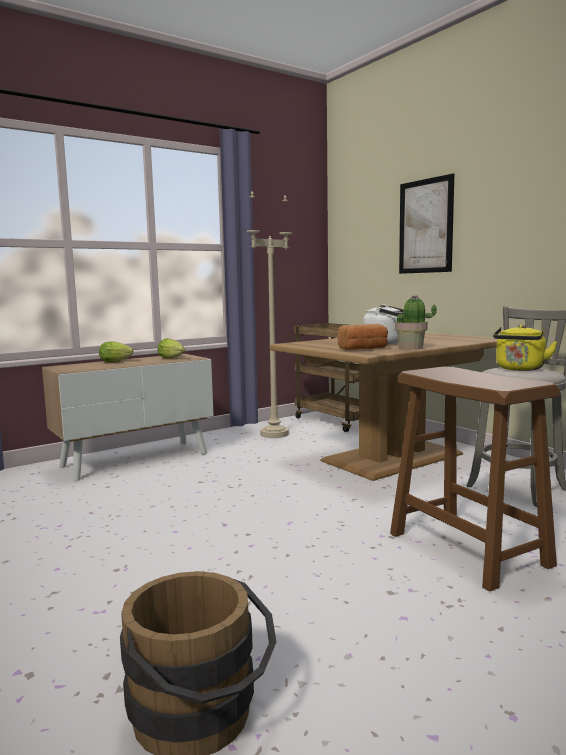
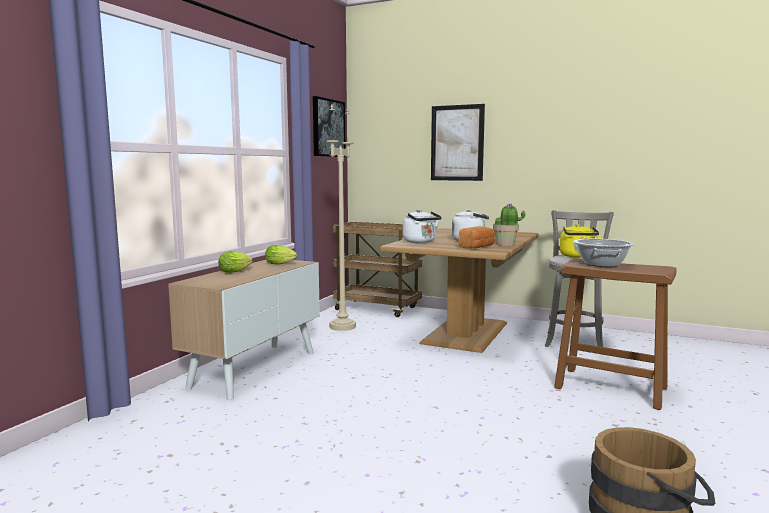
camera: 30 degrees left, 0 degrees up
none -> picture [313,96,346,157]
none -> white kettle [403,210,442,243]
none -> cooking pot [573,239,635,267]

